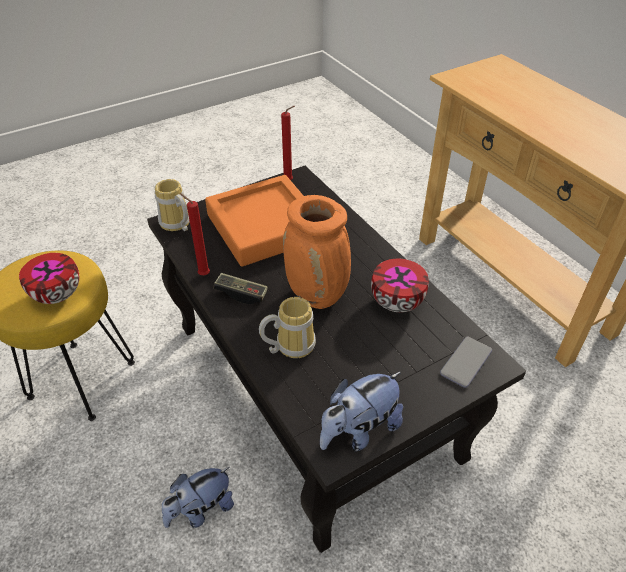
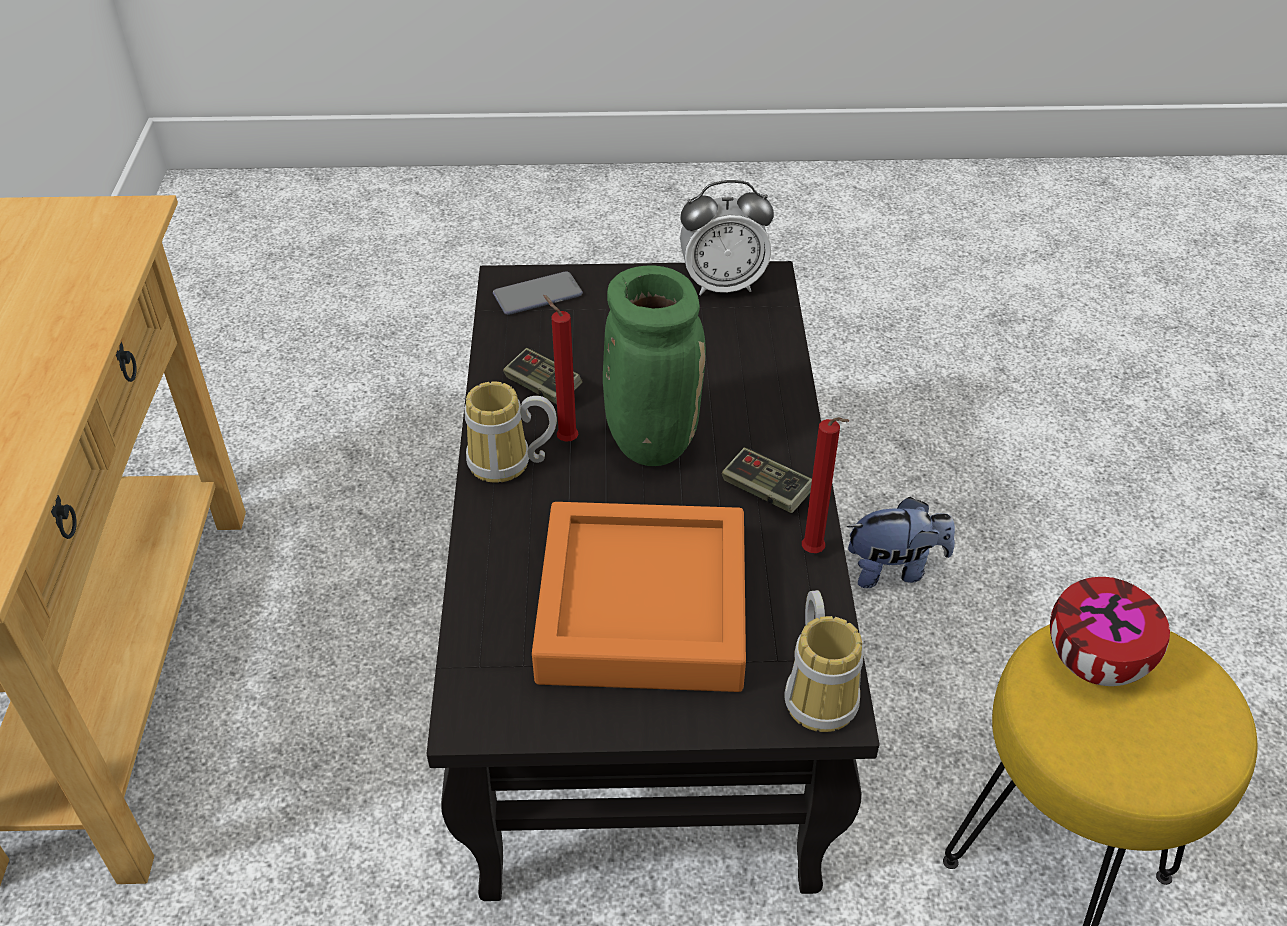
camera: 150 degrees left, 0 degrees up
mug [259,297,316,358] -> mug moved to [465,381,557,483]
red candle [281,106,295,180] -> red candle moved to [543,295,578,442]
orange vase [283,195,351,309] -> green vase [603,265,706,466]
plush toy [320,371,403,451] -> alarm clock [680,180,774,295]
bowl [371,259,429,312] -> game controller [503,348,583,404]

